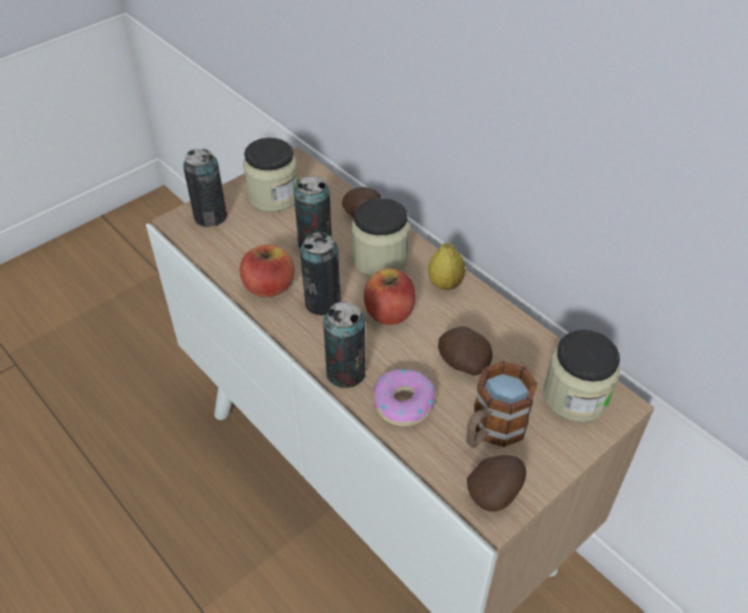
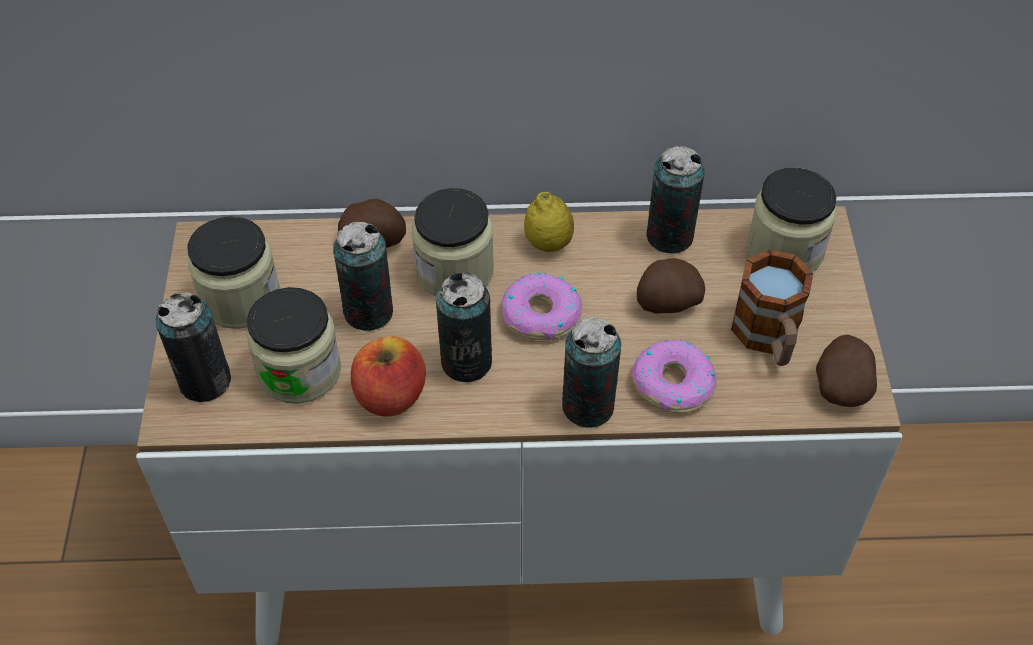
camera: 50 degrees left, 5 degrees up
apple [364,268,416,325] -> donut [502,272,583,340]
none -> jar [247,287,341,404]
none -> can [646,146,705,254]

